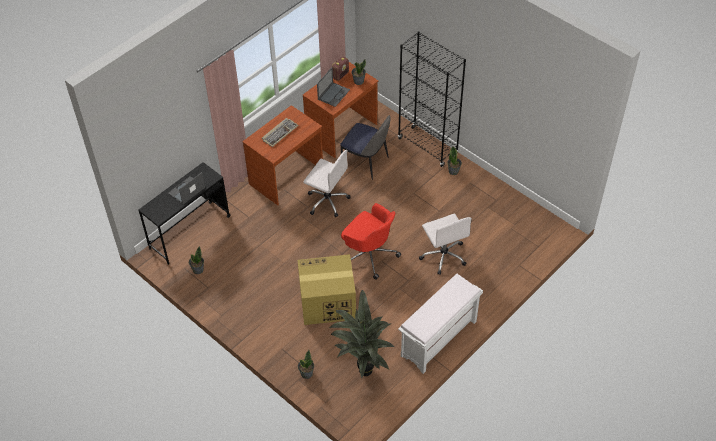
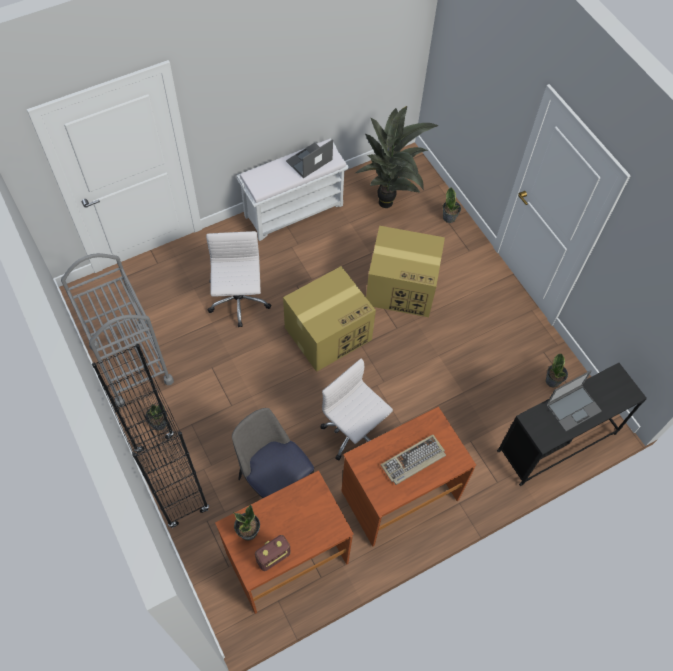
camera: 165 degrees left, 10 degrees up
laptop [317,67,350,107] -> laptop moved to [286,139,333,178]
red office chair [341,203,401,280] -> cardboard box [283,266,376,372]
none -> grey cart [61,253,174,407]

